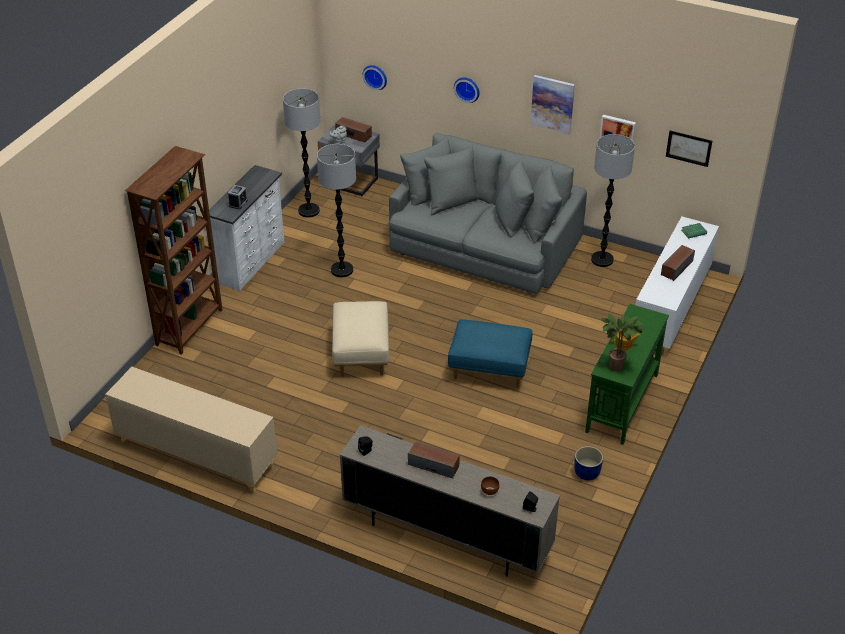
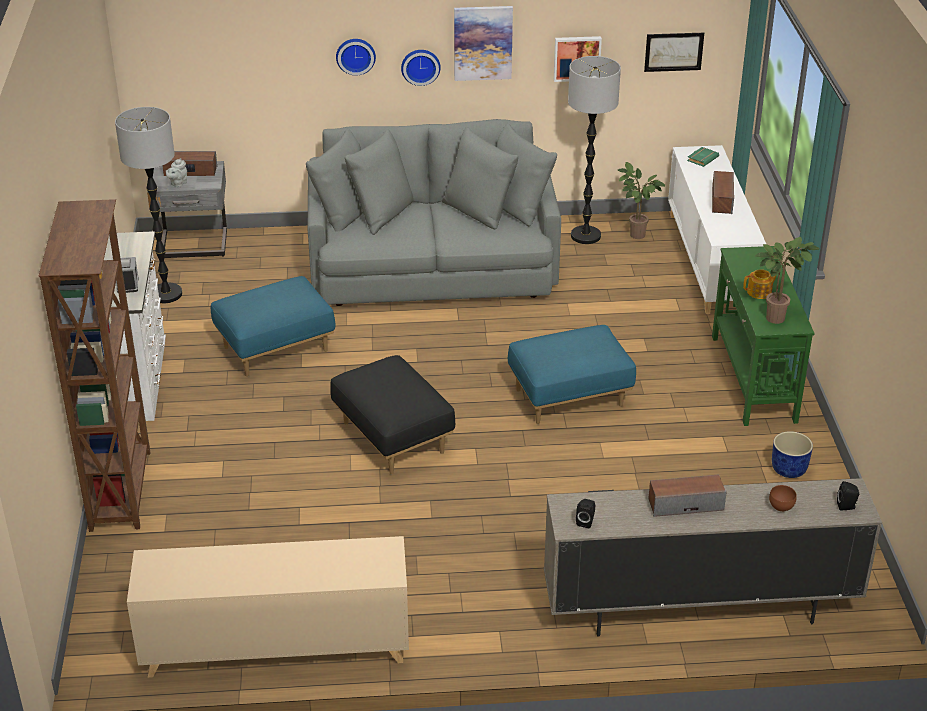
camera: 30 degrees left, 5 degrees down
floor lamp [317,144,356,278] -> blue ottoman [211,276,336,377]
beige ottoman [332,301,389,377] -> black ottoman [330,355,455,474]
wall clock [363,65,387,90] -> wall clock moved to [401,50,441,86]
none -> potted plant [618,162,665,239]

